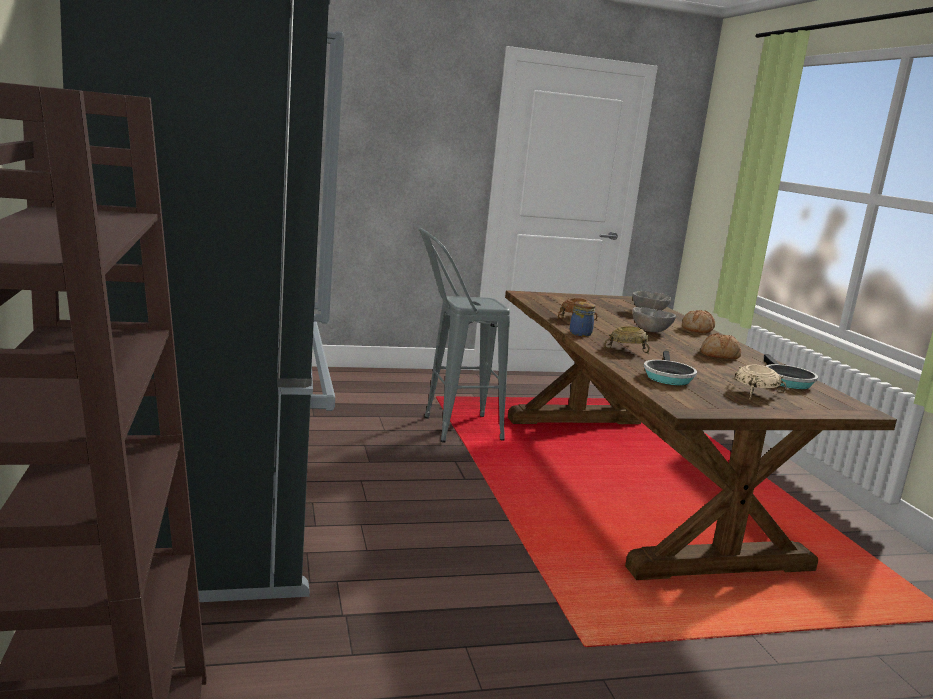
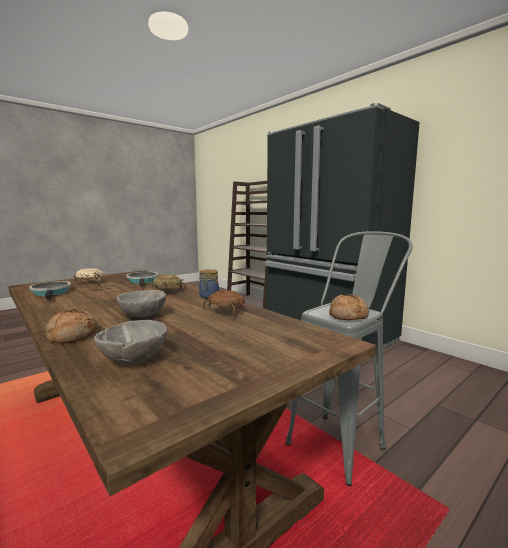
camera: 155 degrees right, 5 degrees down
bread [701,333,741,359] -> bread moved to [329,294,369,320]

